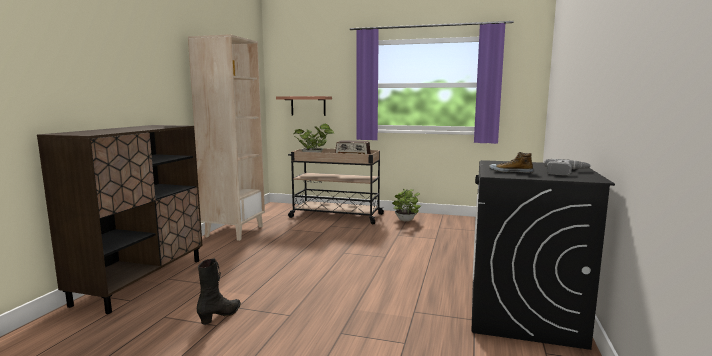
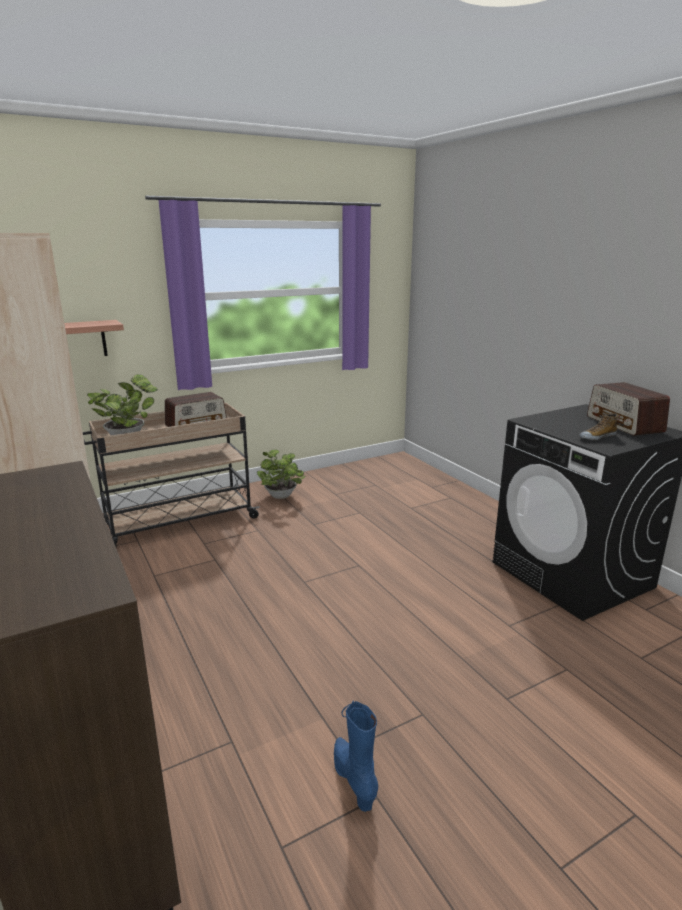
camera: 45 degrees left, 10 degrees up
black boot [197,258,241,325] -> blue boot [334,700,378,812]
power drill [544,159,591,175] -> radio [587,382,670,436]

